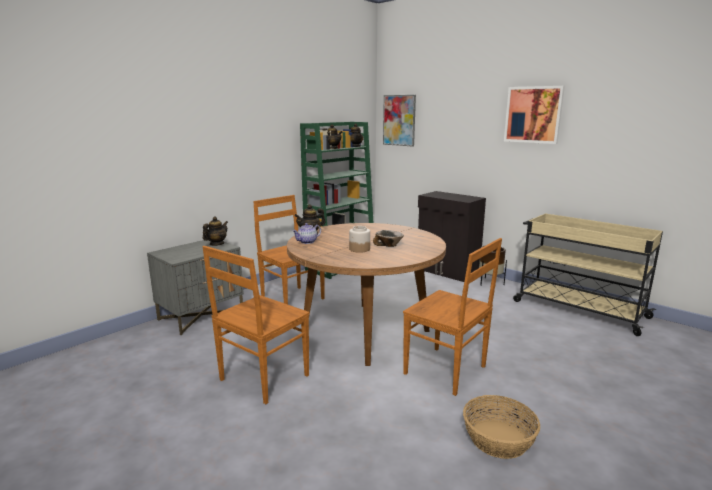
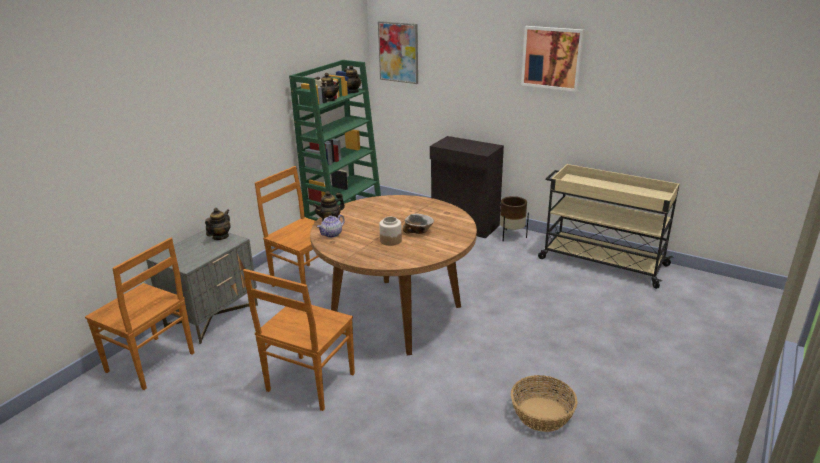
camera: 10 degrees left, 10 degrees up
brown chair [403,238,502,396] -> brown chair moved to [85,238,194,390]

